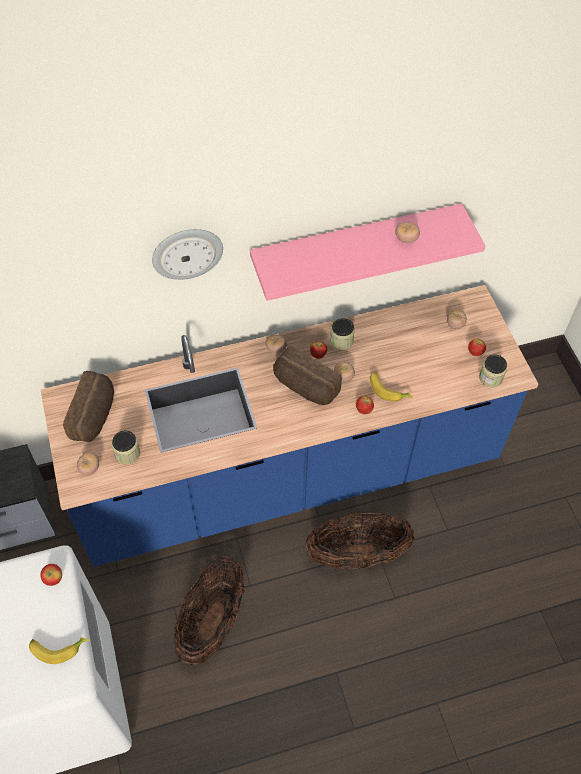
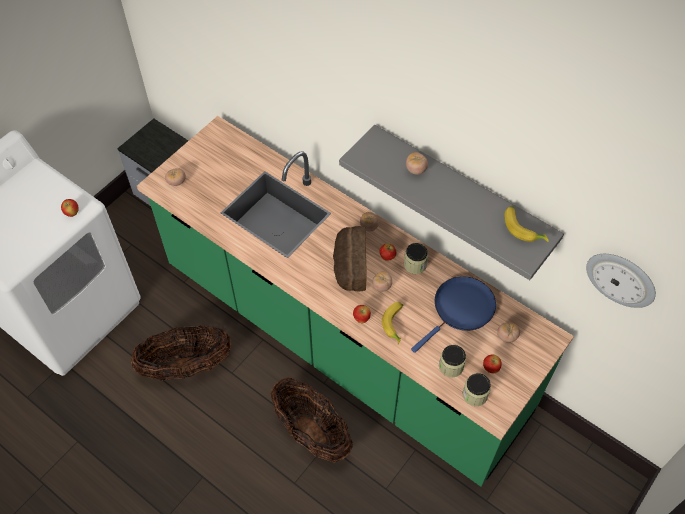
camera: 55 degrees right, 0 degrees up
banana [29,637,89,664] -> banana moved to [505,206,549,242]
blue counter [40,285,538,567] -> green counter [137,116,574,487]
bread [63,371,114,442] -> none
jar [112,430,140,464] -> jar moved to [439,345,466,377]
wall clock [152,229,223,280] -> wall clock moved to [586,254,656,308]
pink shelf [250,203,485,301] -> grey shelf [339,125,564,280]
tomato [395,222,420,243] -> tomato moved to [406,152,428,175]
none -> blue frying pan [411,276,496,353]

